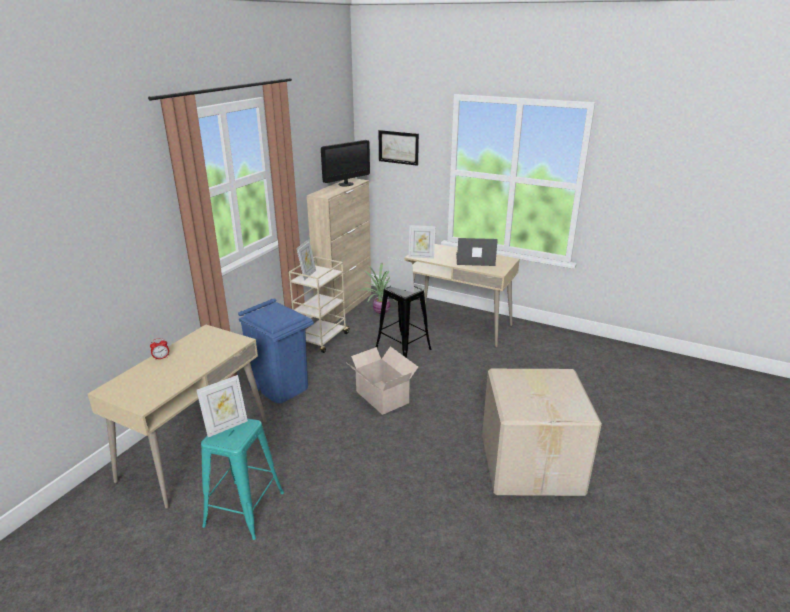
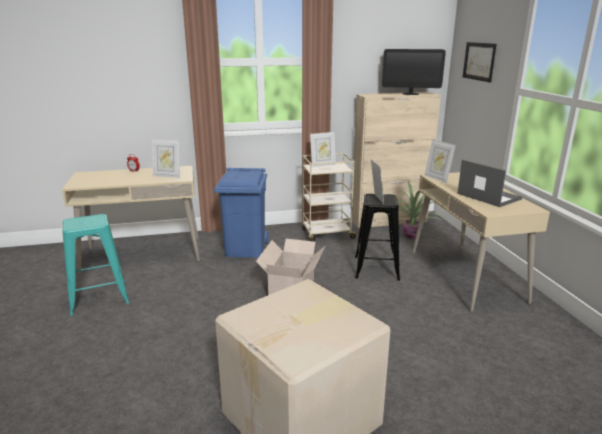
camera: 50 degrees right, 5 degrees down
picture frame [196,375,248,437] -> picture frame moved to [152,139,180,178]

